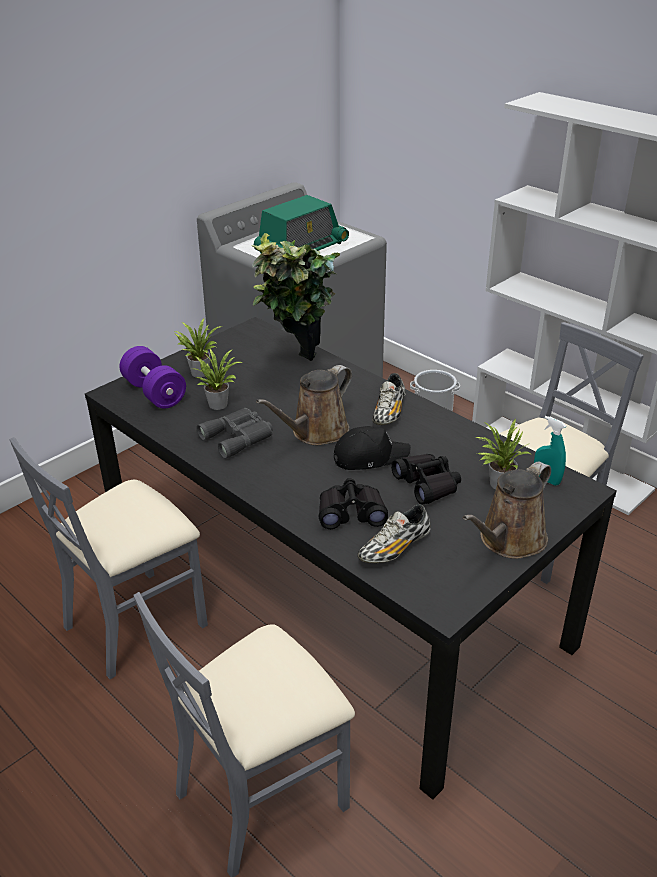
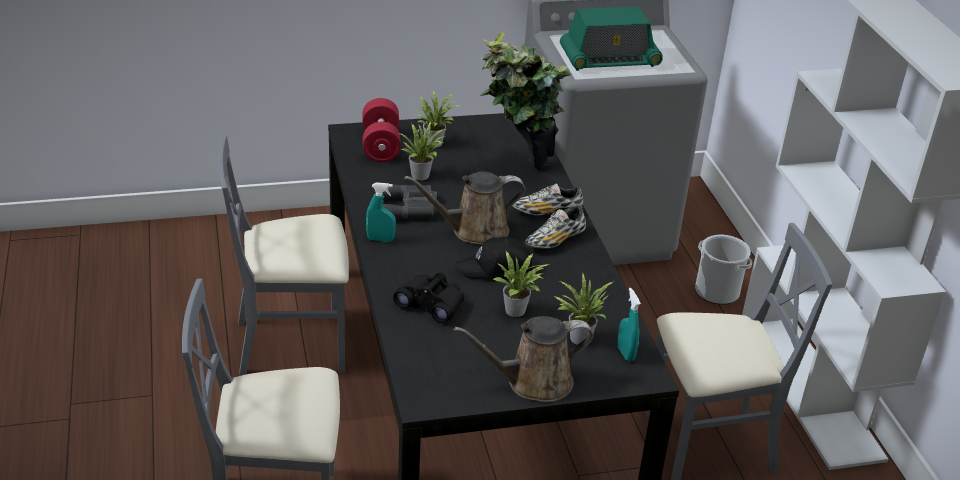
camera: 30 degrees right, 0 degrees up
purple dumbbell [119,346,186,409] -> red dumbbell [362,98,401,162]
black cap [334,426,411,470] -> black cap turned 150 degrees clockwise [456,237,532,279]
shoe [357,504,430,563] -> shoe moved to [512,183,583,215]
black binoculars [391,454,461,505] -> potted plant [492,251,549,317]
none -> turquoise spray bottle [366,182,396,242]

